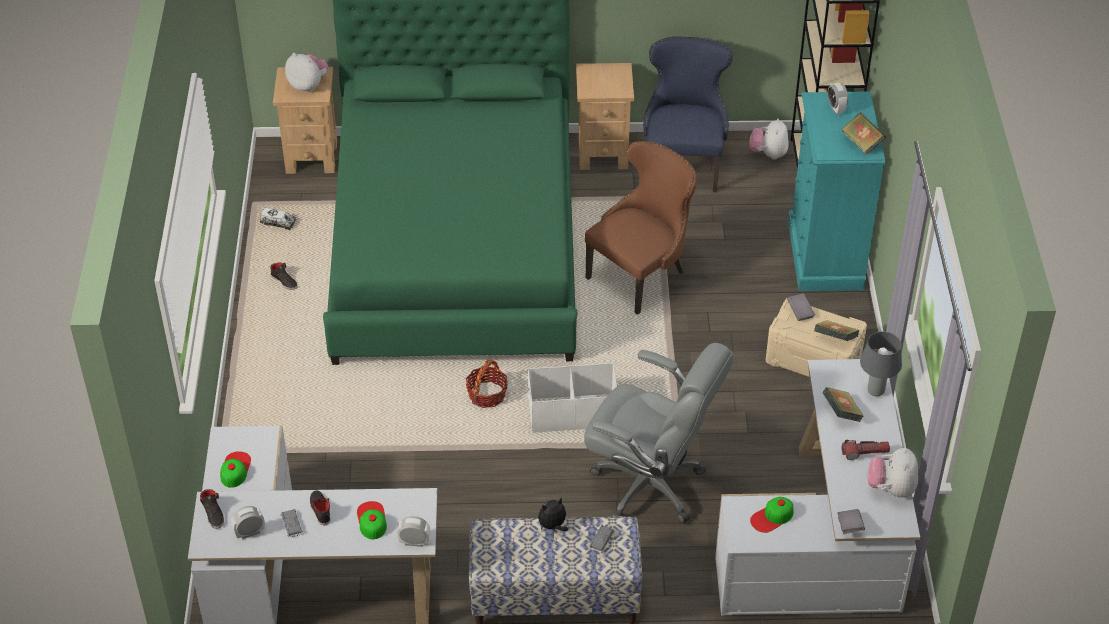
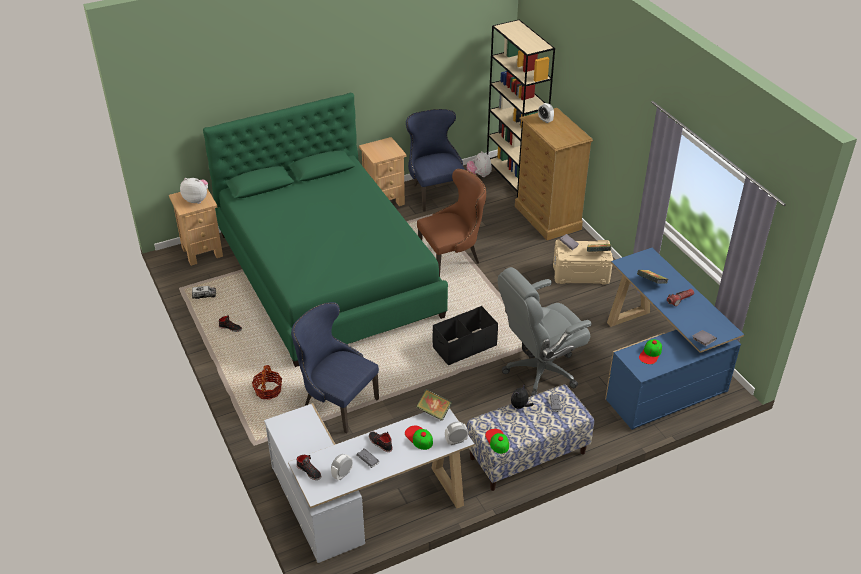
camera: 25 degrees left, 5 degrees down
cap [220,451,251,488] -> cap moved to [485,429,509,454]
basket [466,360,508,408] -> basket moved to [252,365,282,400]
white storage box [527,363,618,433] -> black storage box [433,306,498,366]
grey office chair [584,343,734,523] -> grey office chair turned 150 degrees clockwise [498,267,592,396]
brown chair [585,141,697,315] -> brown chair turned 45 degrees clockwise [417,169,486,277]
white desk [715,359,920,616] -> blue desk [605,248,744,430]
turquoise dresser [788,92,885,291] -> brown dresser [515,108,593,240]
book [841,112,886,155] -> book moved to [416,389,452,421]
grey table lamp [860,331,902,396] -> none
plush toy [868,447,918,497] -> none
none -> blue chair [291,302,379,434]

